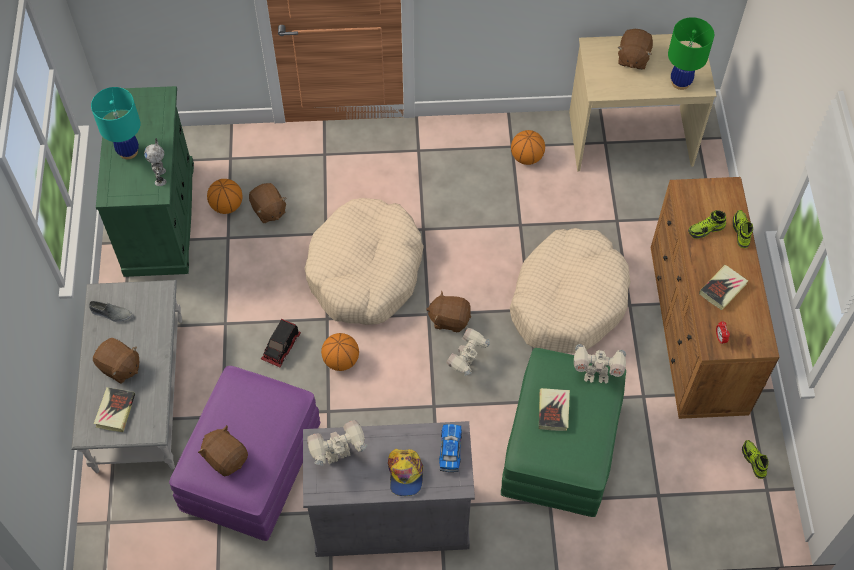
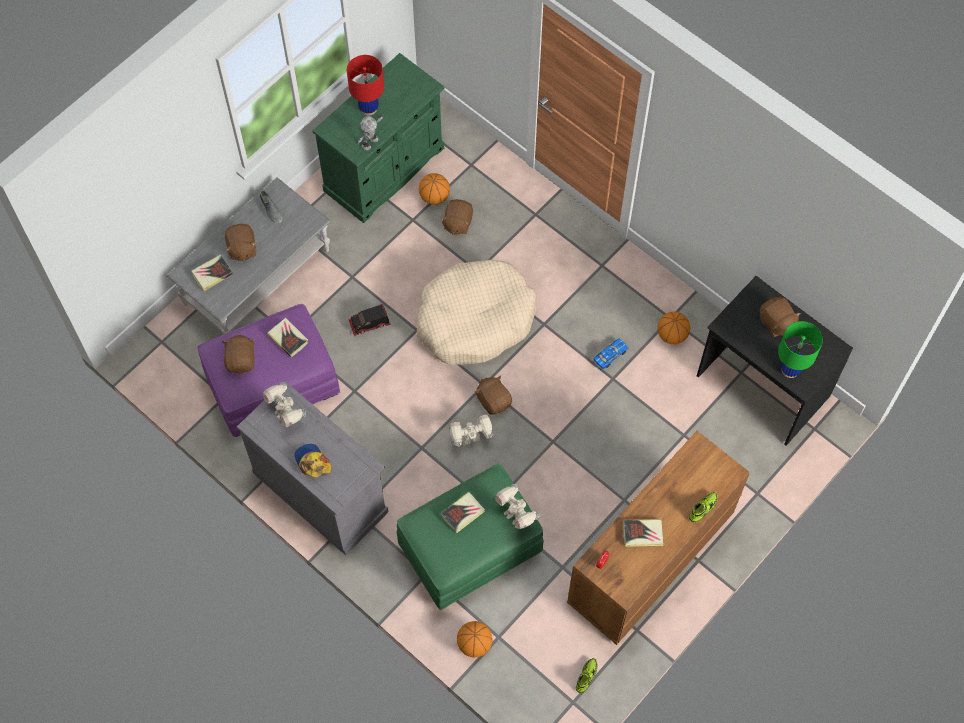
camera: 45 degrees right, 5 degrees up
turquoise table lamp [91,87,140,159] -> red table lamp [347,55,384,116]
toy robot [307,420,367,466] -> toy robot turned 150 degrees counterclockwise [262,382,306,427]
basketball [321,333,359,371] -> basketball moved to [457,621,493,658]
cap [388,449,423,496] -> cap turned 105 degrees clockwise [294,444,331,478]
toy car [439,424,462,472] -> toy car moved to [592,339,628,370]
beige dog bed [510,228,631,354] -> none
beige desk [569,34,717,171] -> black desk [697,276,853,446]
brown plush toy [617,29,653,70] -> brown plush toy turned 90 degrees counterclockwise [760,297,801,337]
shoe [688,210,726,239] -> none
none -> book [267,317,308,357]

